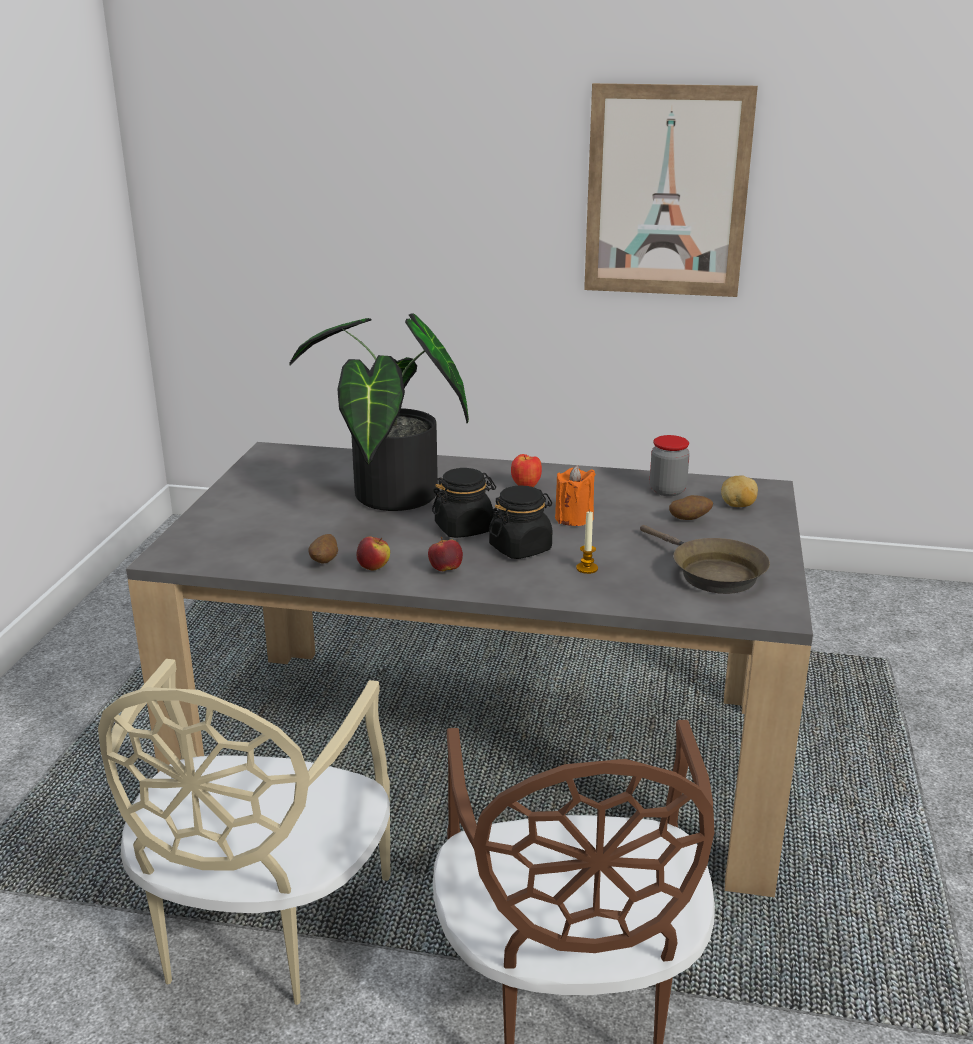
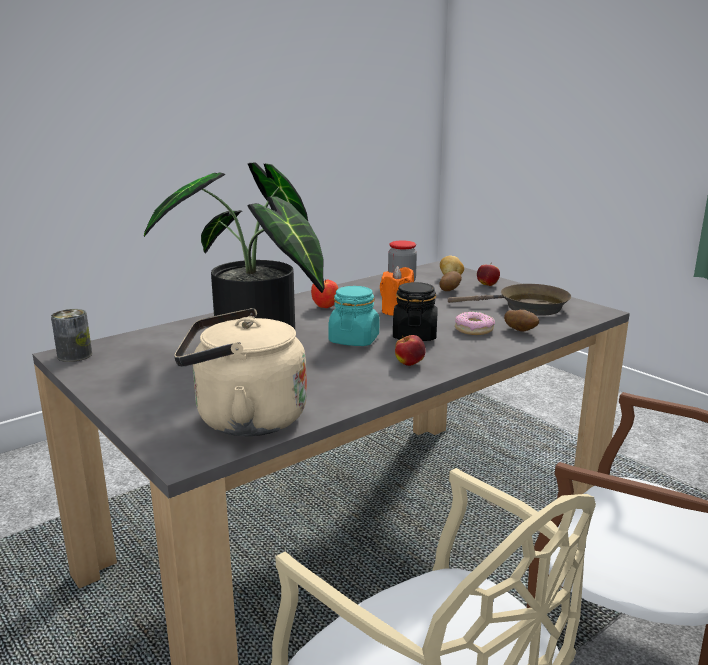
camera: 50 degrees left, 5 degrees down
potato [308,534,338,564] -> potato moved to [504,310,539,331]
apple [357,536,390,571] -> apple moved to [477,263,500,286]
black jar [432,468,496,538] -> turquoise jar [328,286,379,346]
candle [576,510,598,574] -> donut [455,312,495,335]
picture [584,83,758,297] -> none
none -> can [51,309,92,362]
none -> beige kettle [174,308,307,436]

